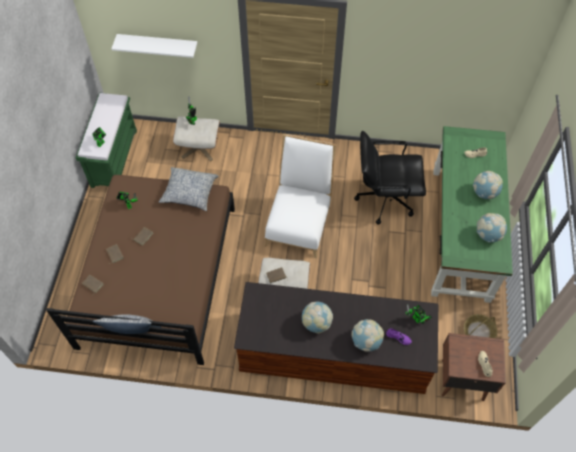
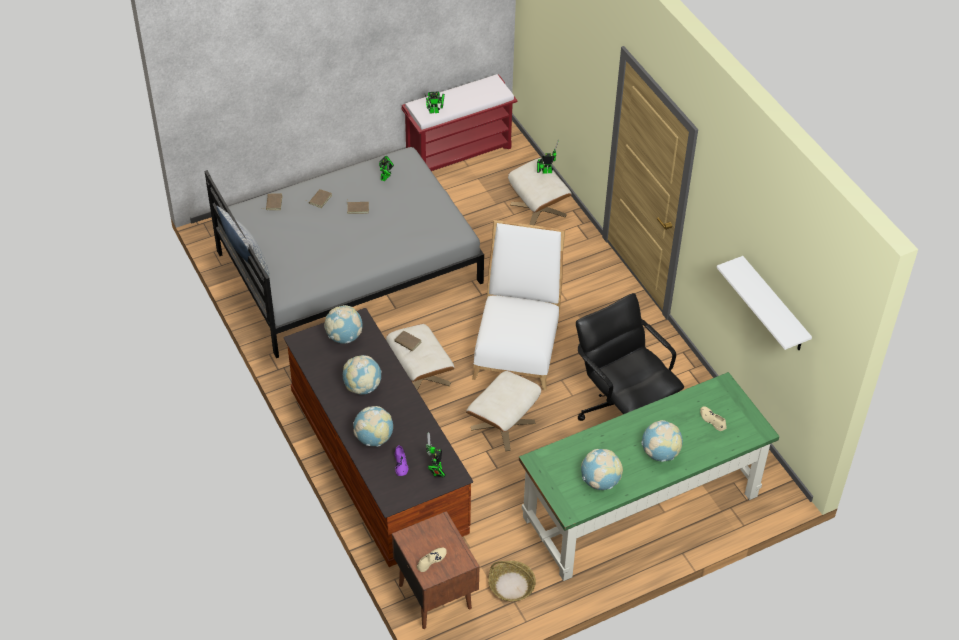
camera: 55 degrees right, 10 degrees down
brown bed [46,175,235,365] -> grey bed [205,147,484,358]
green bench [76,93,137,188] -> red bench [402,74,517,171]
white shelf [111,34,197,58] -> white shelf moved to [717,256,812,350]
pillow [159,167,218,211] -> none
white chair [264,134,336,258] -> white chair turned 60 degrees counterclockwise [472,220,565,390]
none -> globe [324,305,363,344]
none -> beige ottoman [466,371,541,451]

